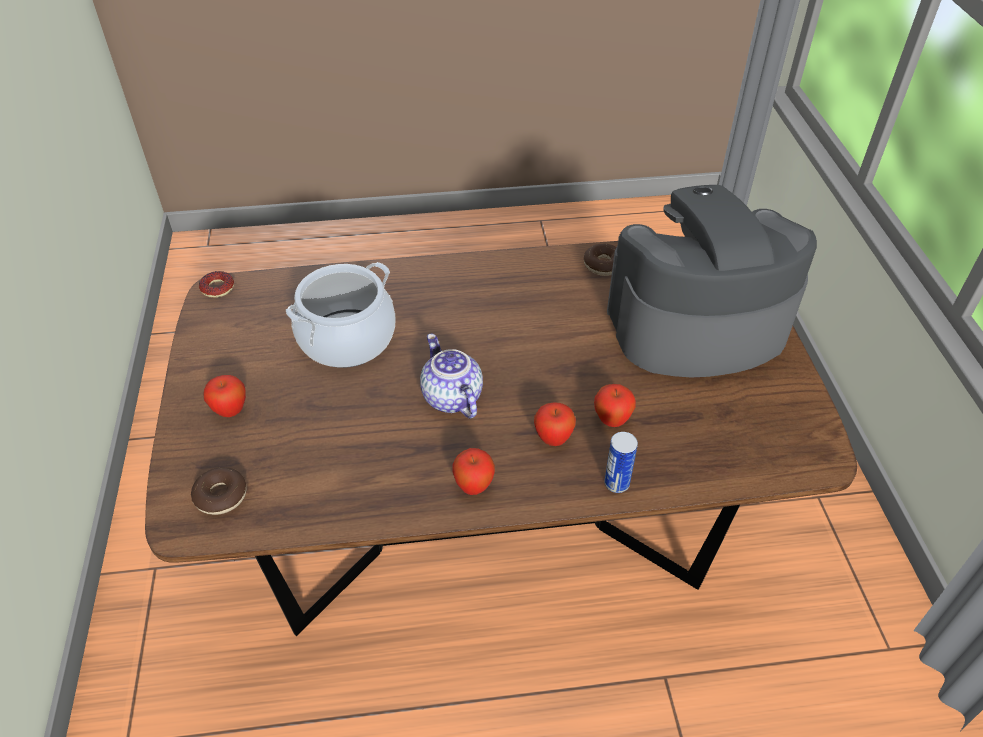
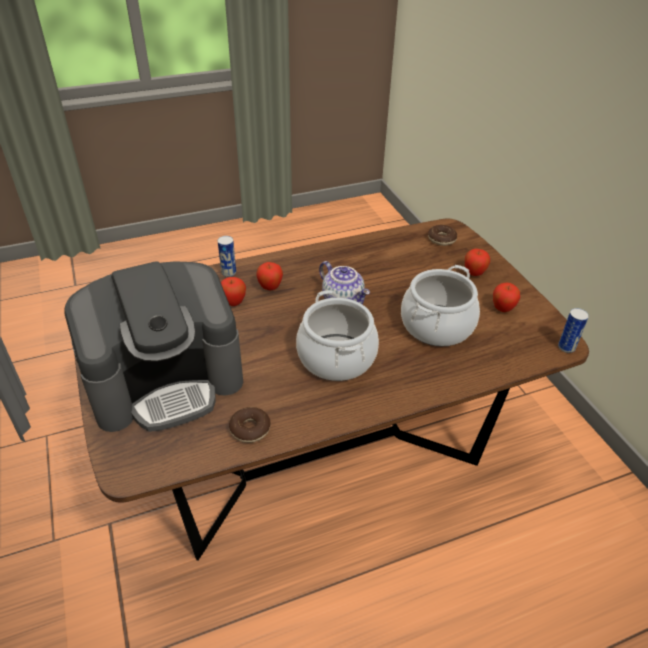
camera: 165 degrees right, 5 degrees down
donut [199,271,234,298] -> can [558,308,589,353]
apple [452,448,495,495] -> apple moved to [493,282,520,312]
none -> cooking pot [296,290,379,381]

